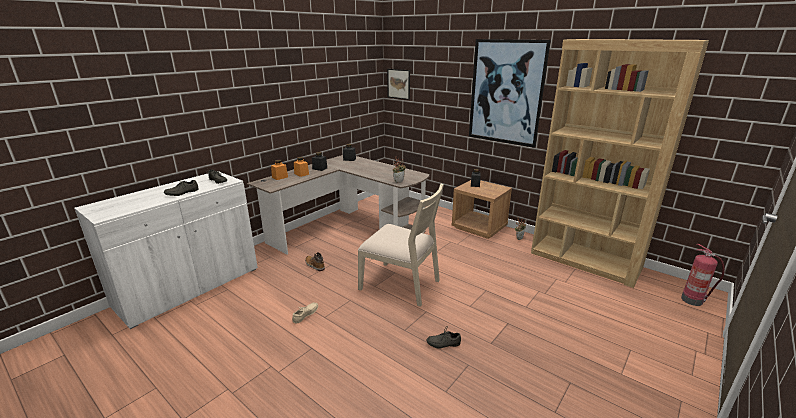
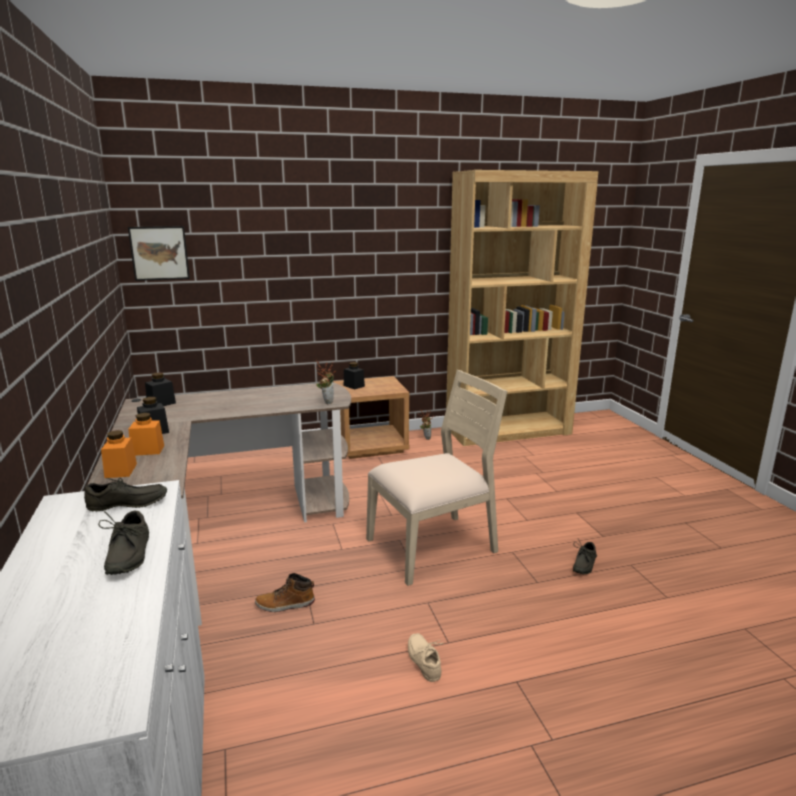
camera: 55 degrees left, 5 degrees down
picture [469,39,551,148] -> none
fire extinguisher [681,244,725,306] -> none

